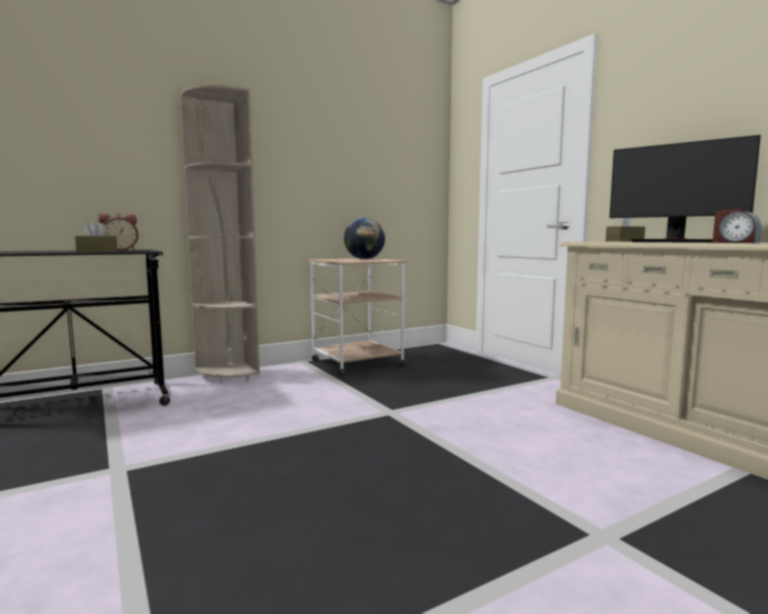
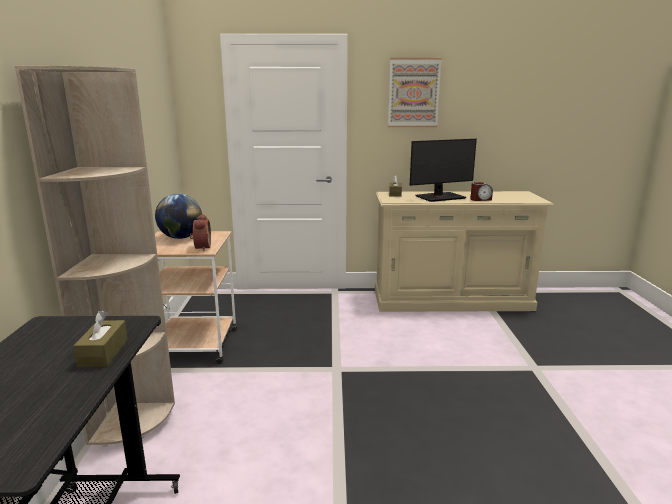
camera: 60 degrees left, 10 degrees up
alarm clock [98,214,138,250] -> alarm clock moved to [190,214,211,251]
none -> picture [388,58,442,127]

